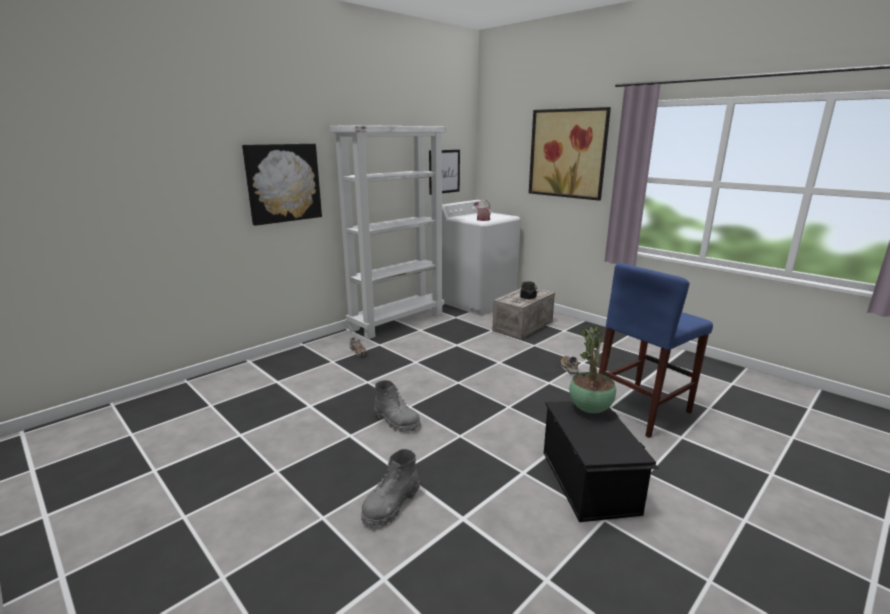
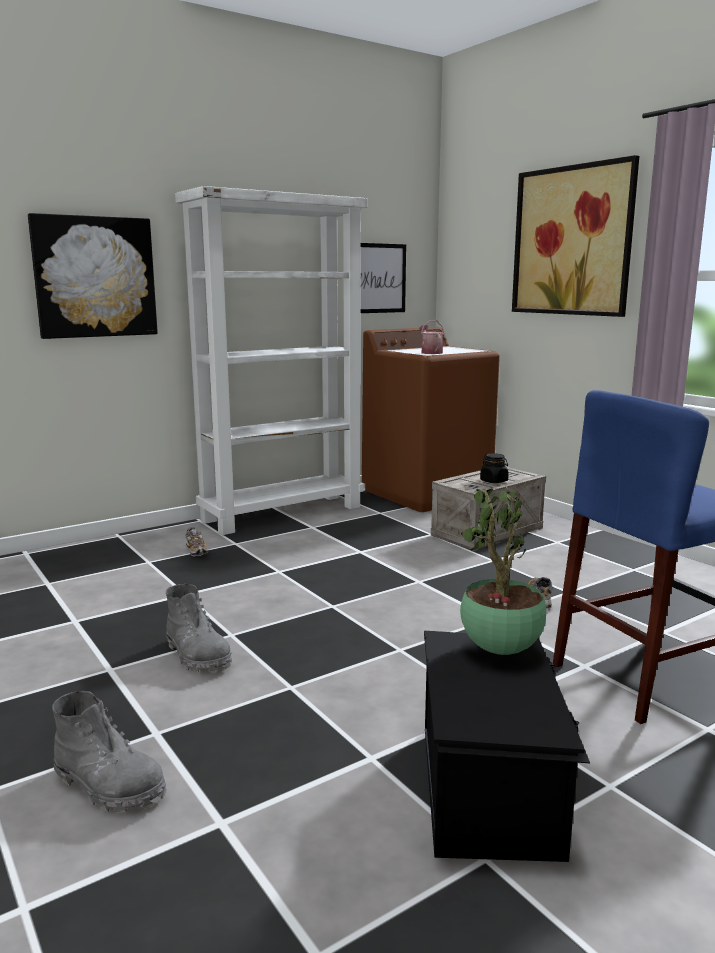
camera: 10 degrees right, 5 degrees down
grey boot [361,449,420,529] -> grey boot turned 105 degrees counterclockwise [52,691,167,812]
white washing machine [442,200,521,315] -> brown washing machine [362,327,500,512]

